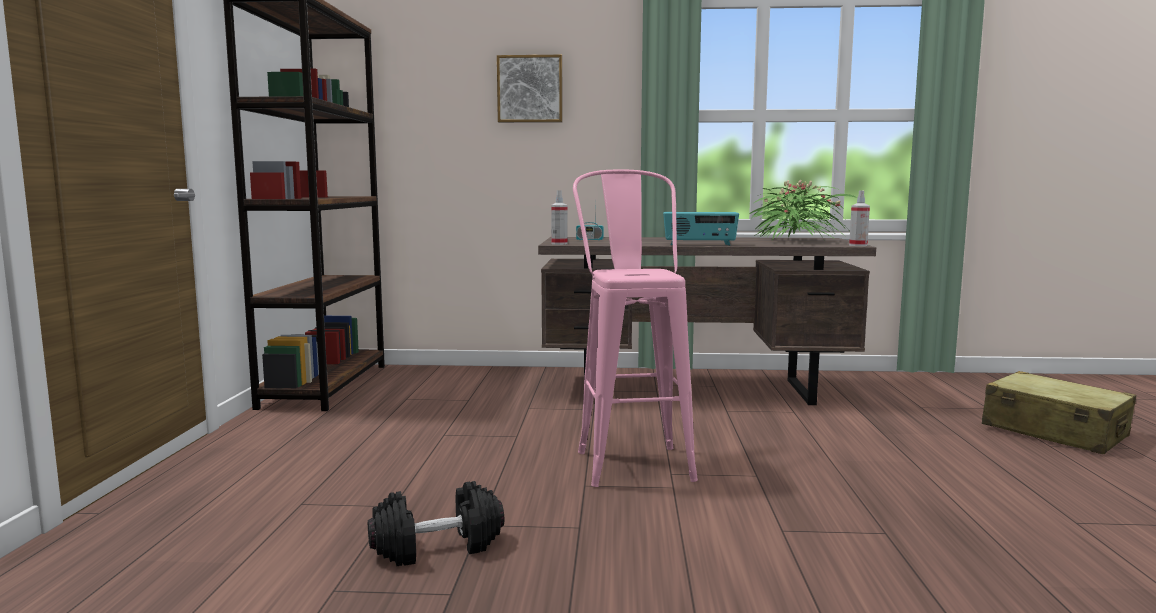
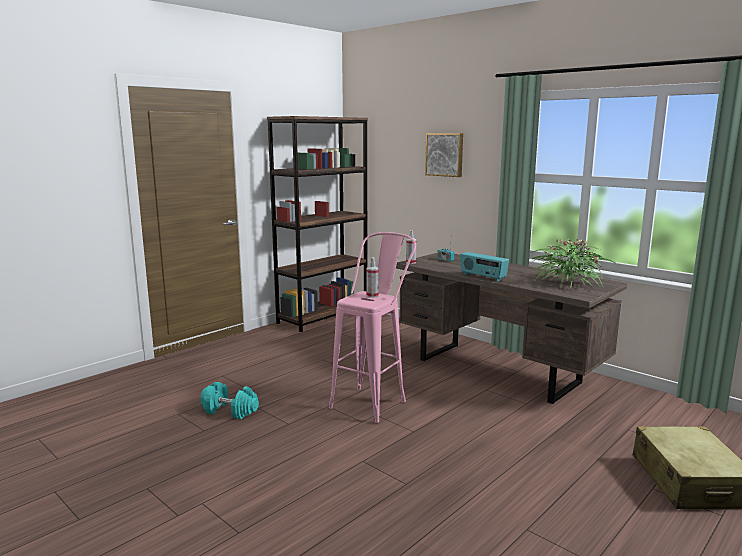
camera: 40 degrees right, 5 degrees up
black dumbbell [368,481,504,566] -> turquoise dumbbell [200,382,259,419]
spray bottle [849,190,870,246] -> spray bottle moved to [367,257,379,298]

